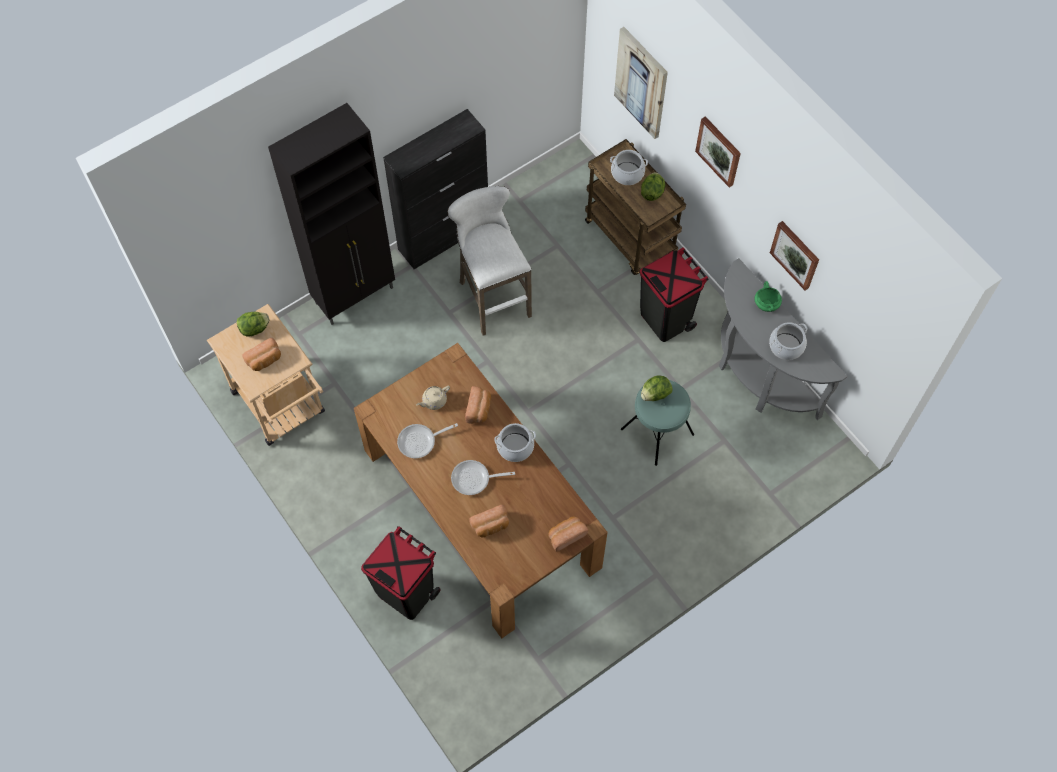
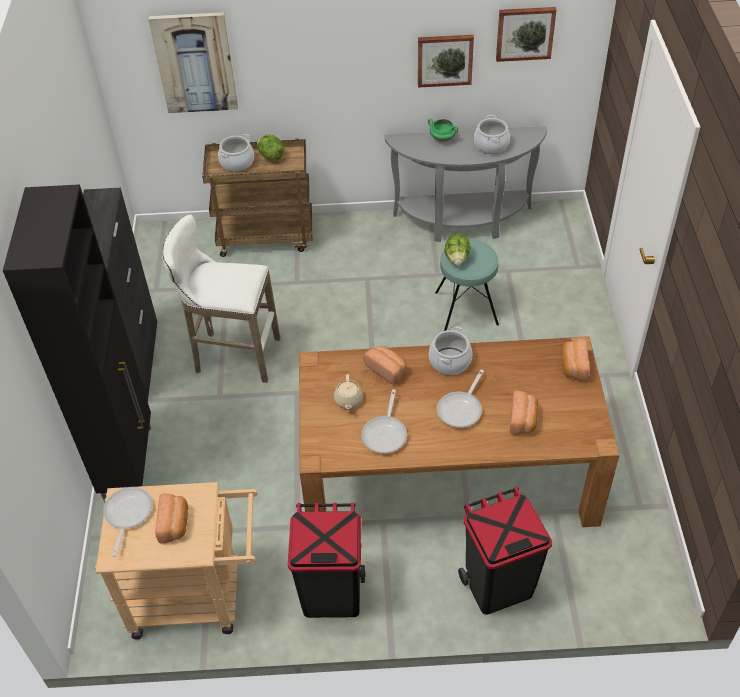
camera: 55 degrees left, 15 degrees down
lettuce [237,312,269,336] -> frying pan [103,487,152,557]
black trash can [640,247,708,342] -> black trash can moved to [288,502,365,618]
picture [695,116,741,187] -> picture moved to [496,7,557,62]

